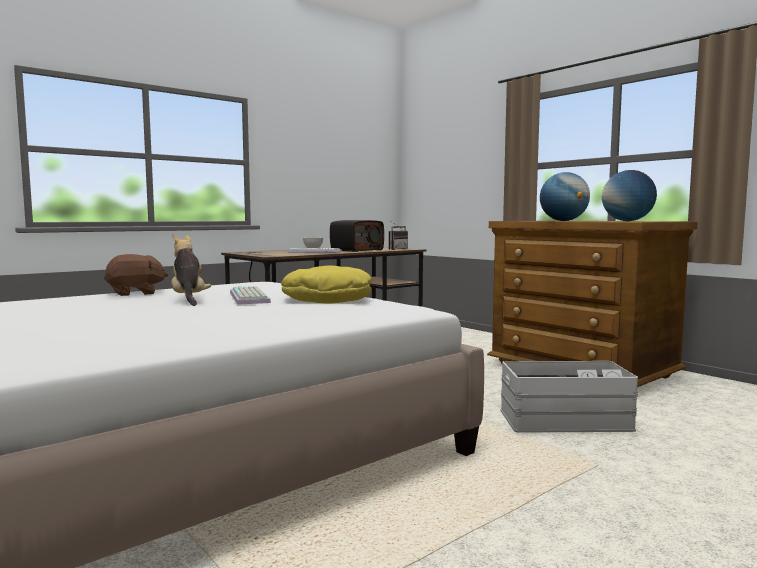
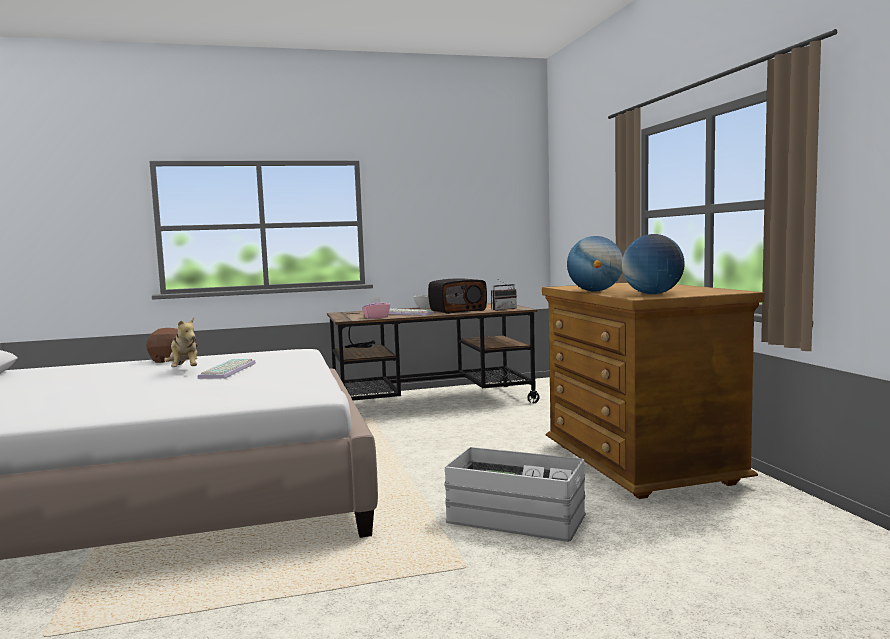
camera: 25 degrees right, 0 degrees up
plush toy [171,234,211,306] -> plush toy turned 150 degrees clockwise [164,317,197,367]
yellow pillow [281,266,371,304] -> none
none -> pink tissue box [362,297,390,319]

